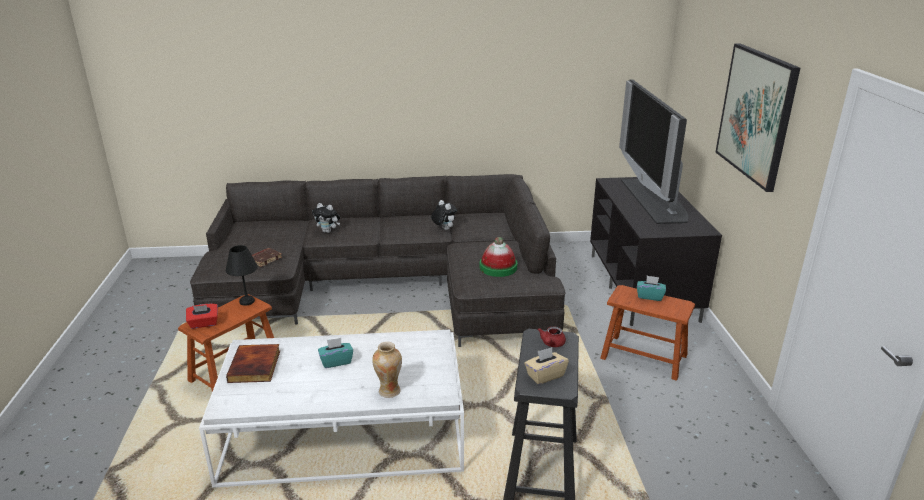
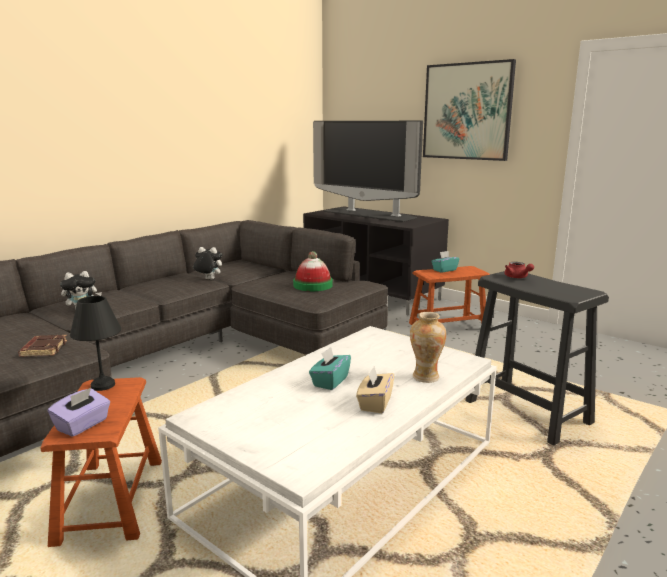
camera: 45 degrees left, 10 degrees down
red tissue box [186,304,218,329] -> purple tissue box [48,388,110,437]
book [226,344,280,383] -> none
beige tissue box [524,347,569,385] -> beige tissue box moved to [356,366,394,413]

